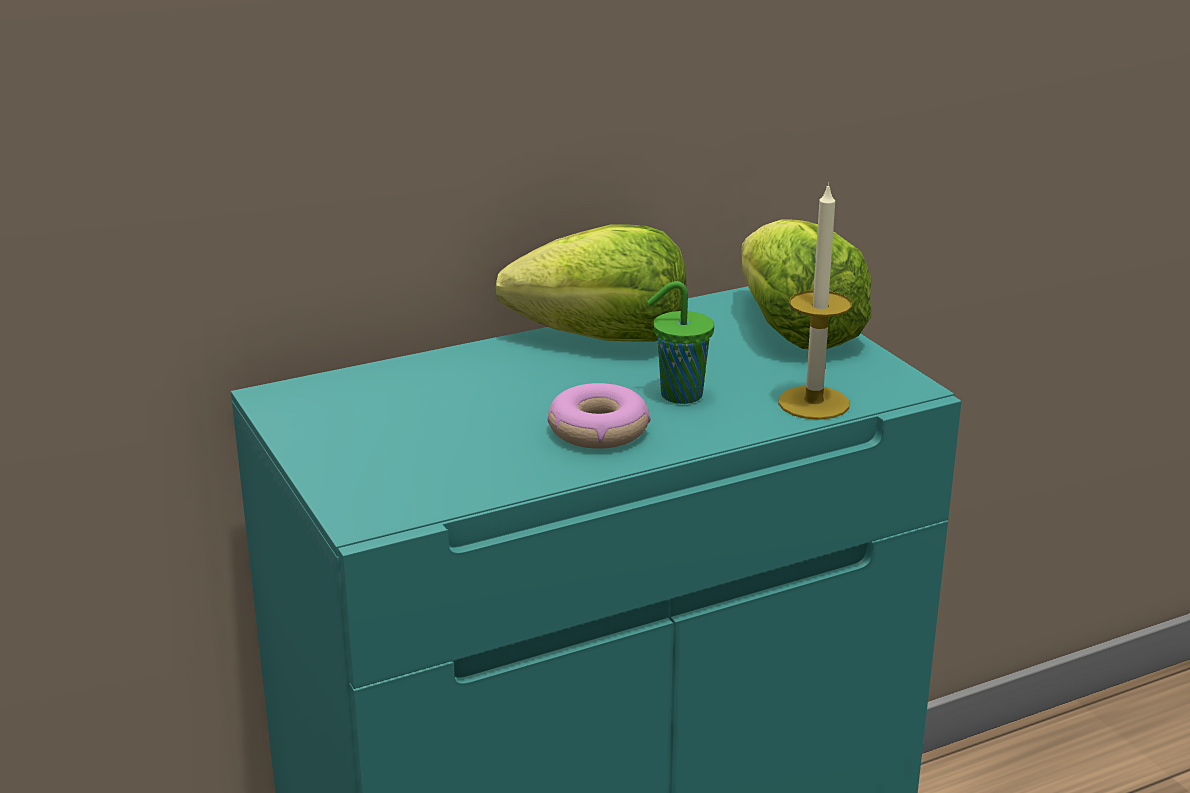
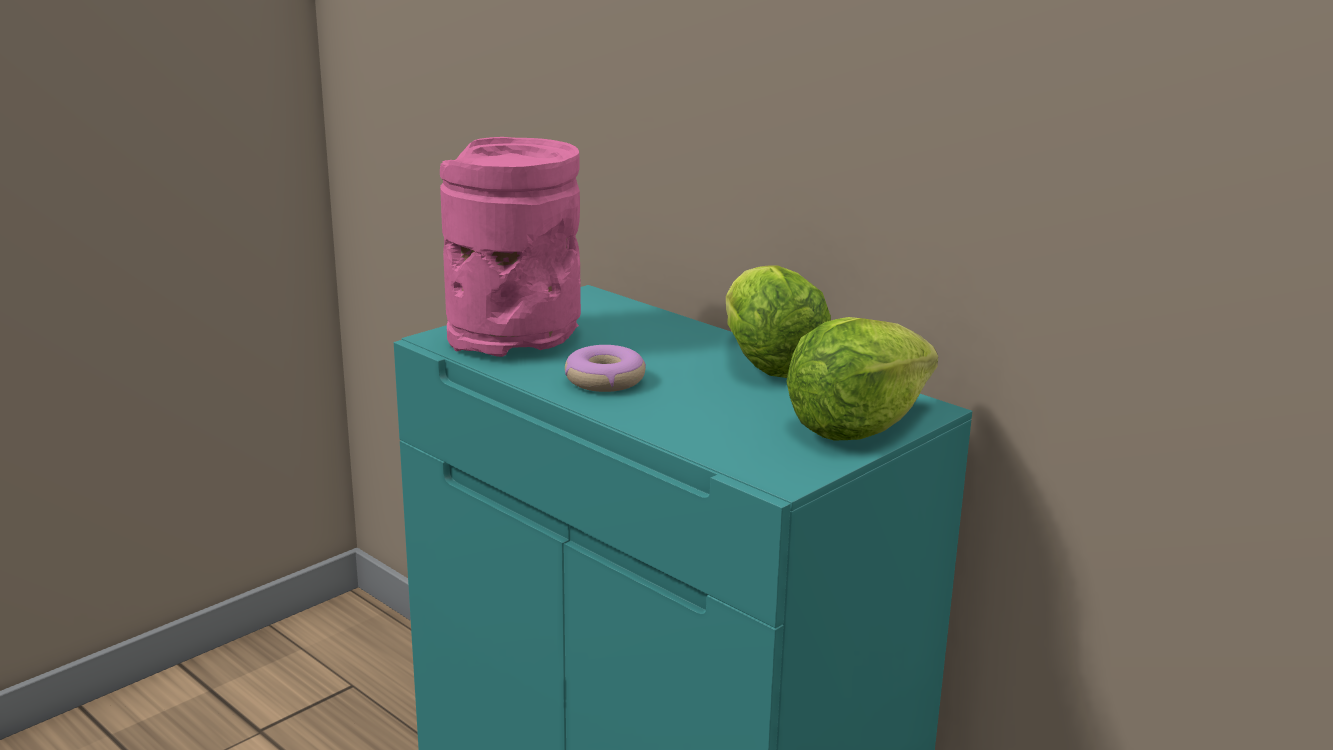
camera: 70 degrees right, 5 degrees down
green cup [647,281,714,404] -> none
candle [778,182,852,420] -> none
none -> pink vase [440,137,581,357]

